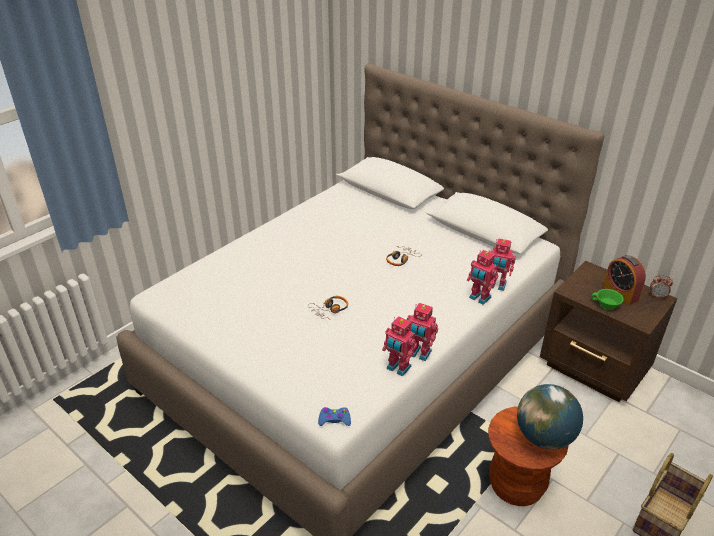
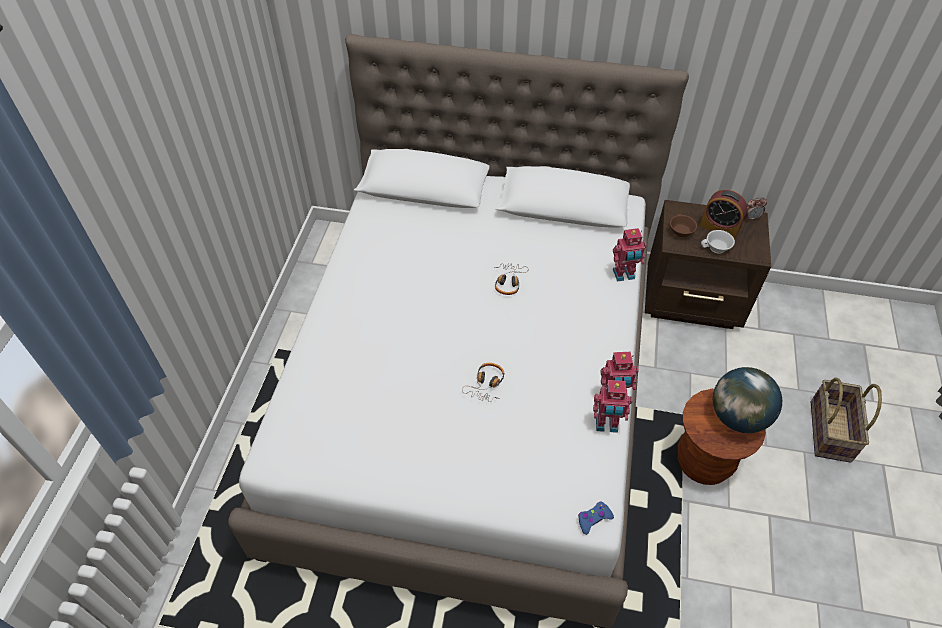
camera: 30 degrees left, 15 degrees up
toy robot [467,250,498,305] -> none
green cup [591,289,624,310] -> white cup [701,230,735,254]
none -> brown cup [670,214,697,238]

